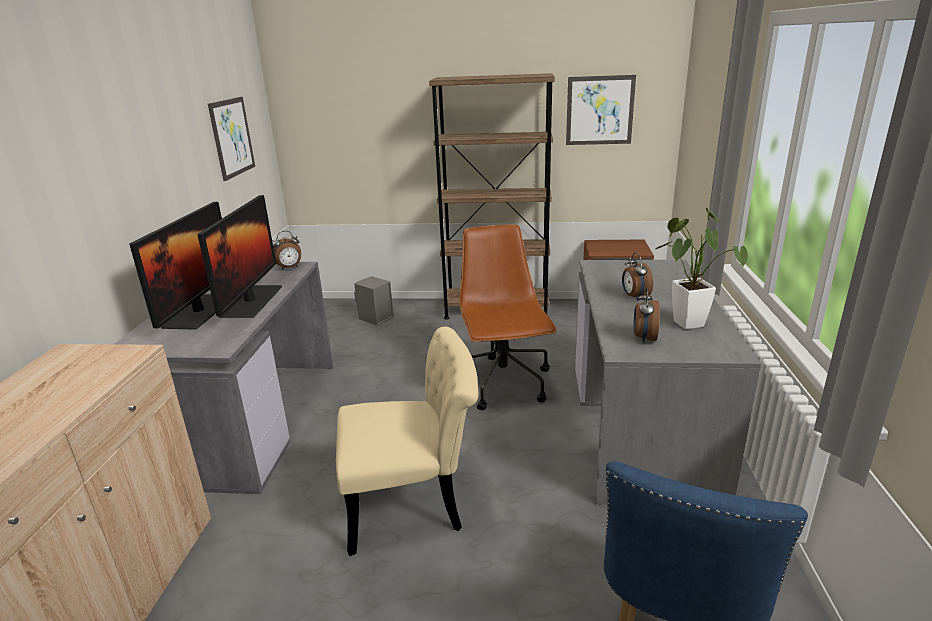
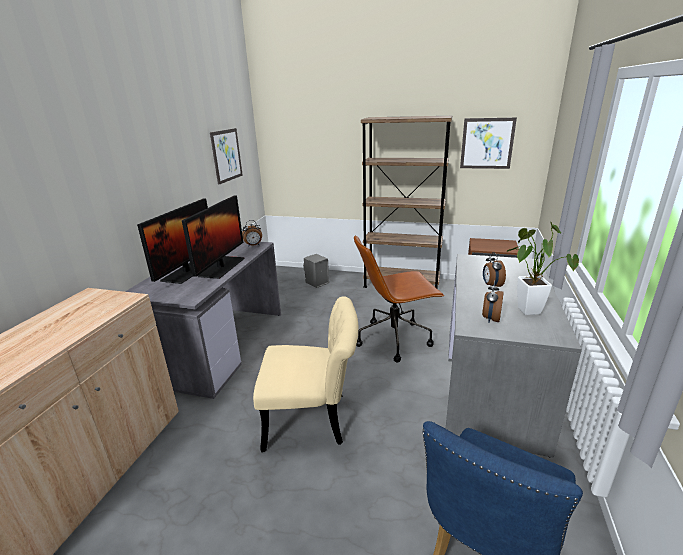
camera: 10 degrees right, 0 degrees up
brown office chair [459,224,556,410] -> brown office chair turned 105 degrees counterclockwise [354,235,444,363]

